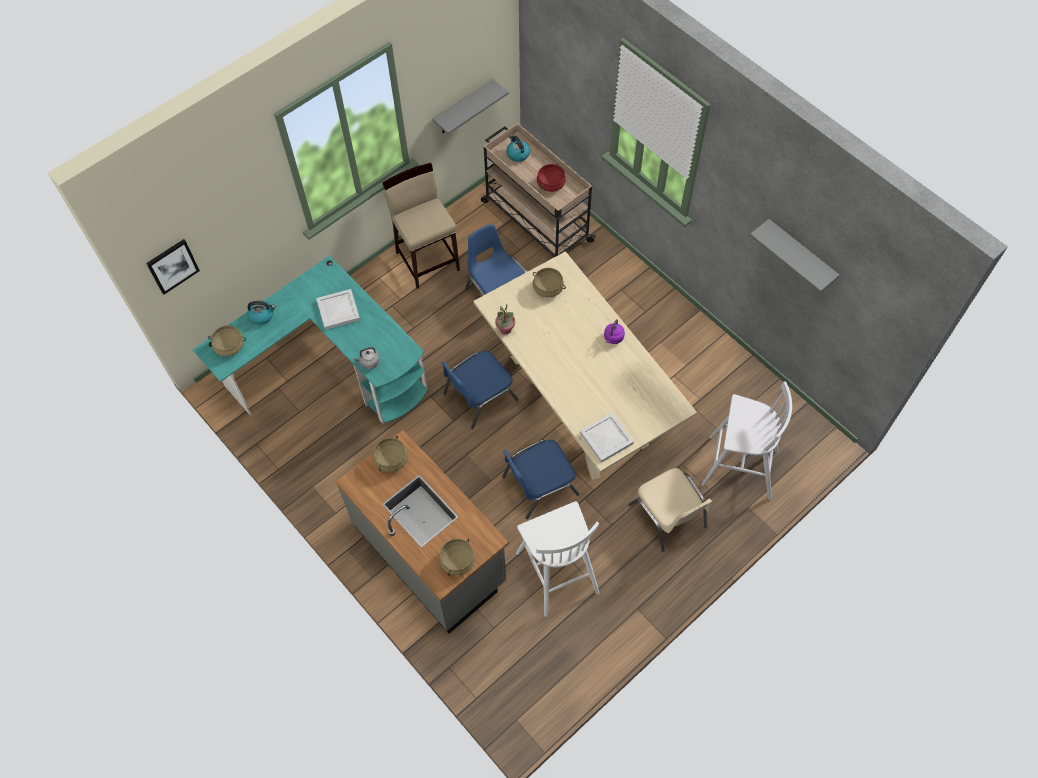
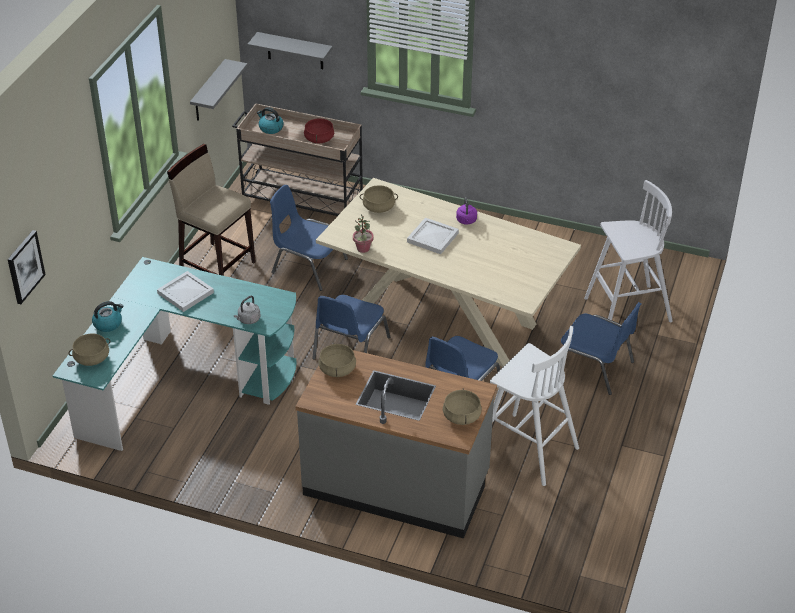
camera: 30 degrees left, 20 degrees down
white tray [580,413,634,463] -> white tray moved to [407,218,459,254]
beige chair [628,468,712,552] -> blue chair [561,302,641,395]
grey shelf [750,219,839,293] -> grey shelf moved to [247,32,333,69]

